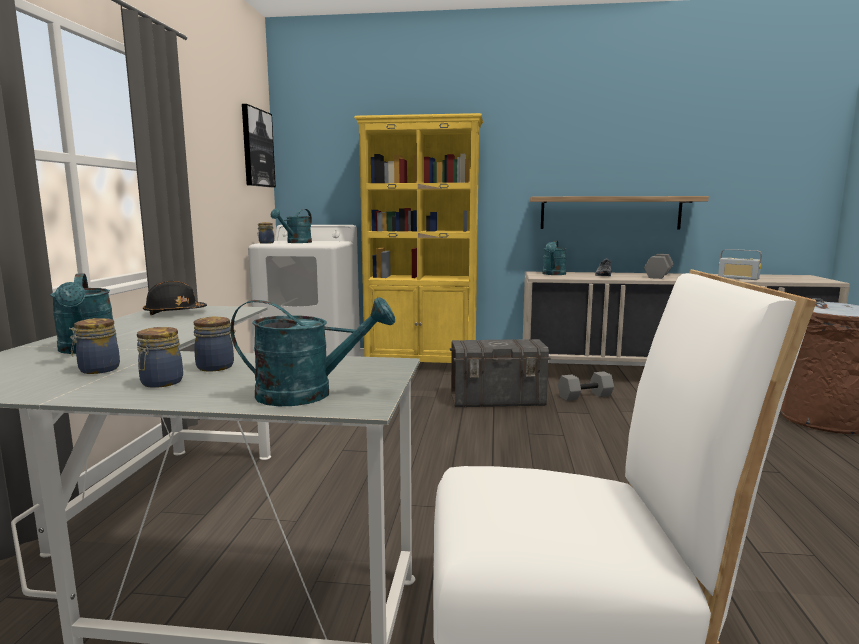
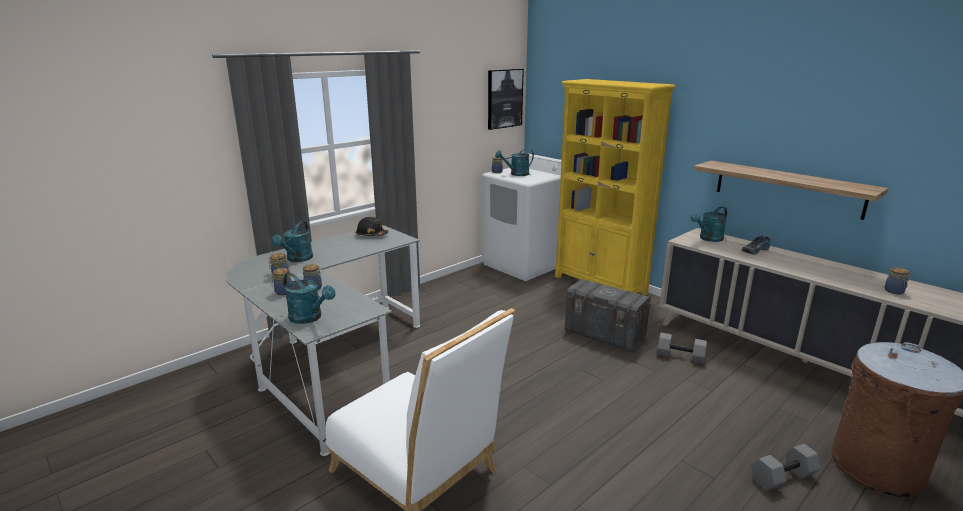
camera: 40 degrees right, 10 degrees up
grey dumbbell [644,254,674,279] -> grey dumbbell moved to [751,444,821,491]
radio [718,249,762,280] -> jar [885,267,910,294]

